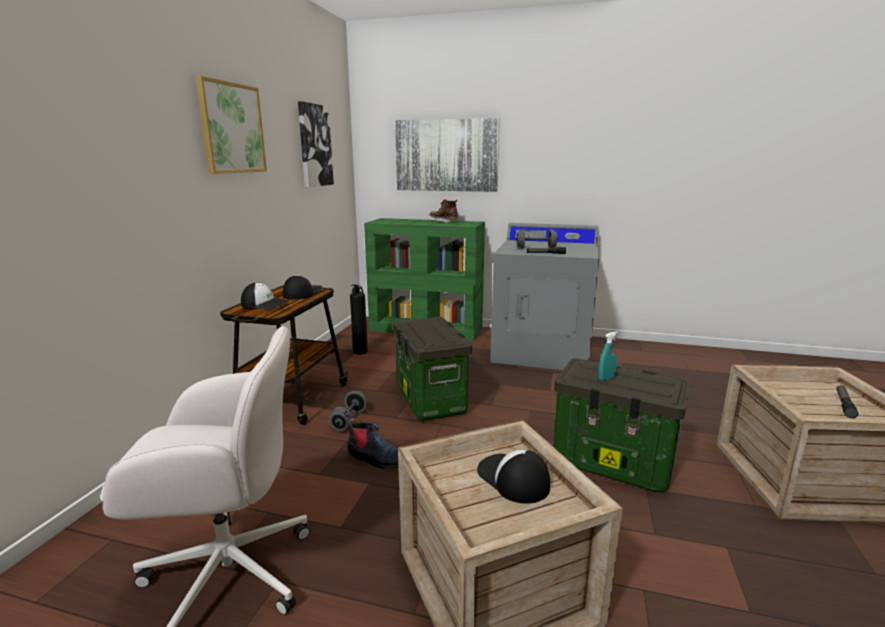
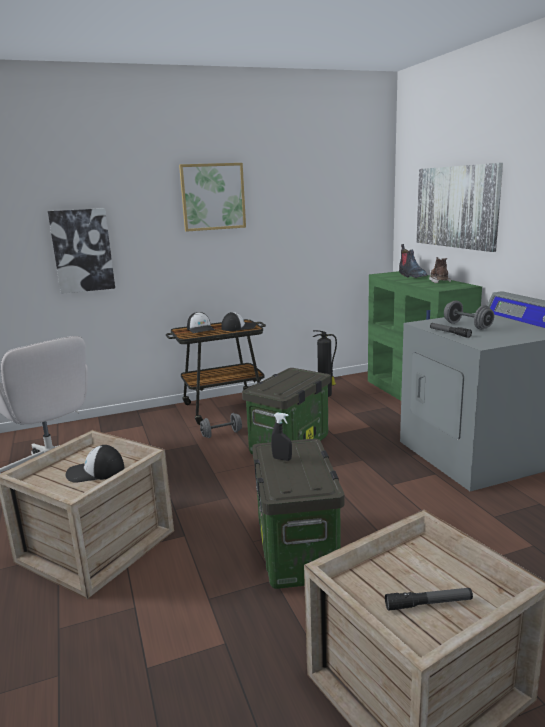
camera: 55 degrees right, 0 degrees up
picture [298,101,334,187] -> picture moved to [48,208,115,294]
boot [343,410,398,469] -> boot moved to [399,244,427,278]
cap [477,449,550,504] -> cap turned 120 degrees counterclockwise [66,445,124,483]
turquoise spray bottle [598,332,618,381] -> black spray bottle [271,412,292,461]

